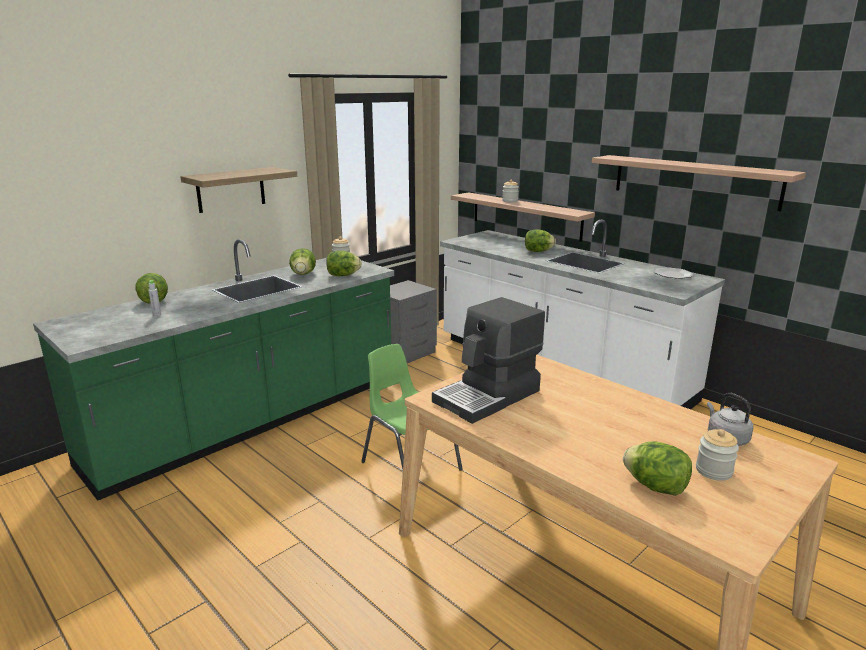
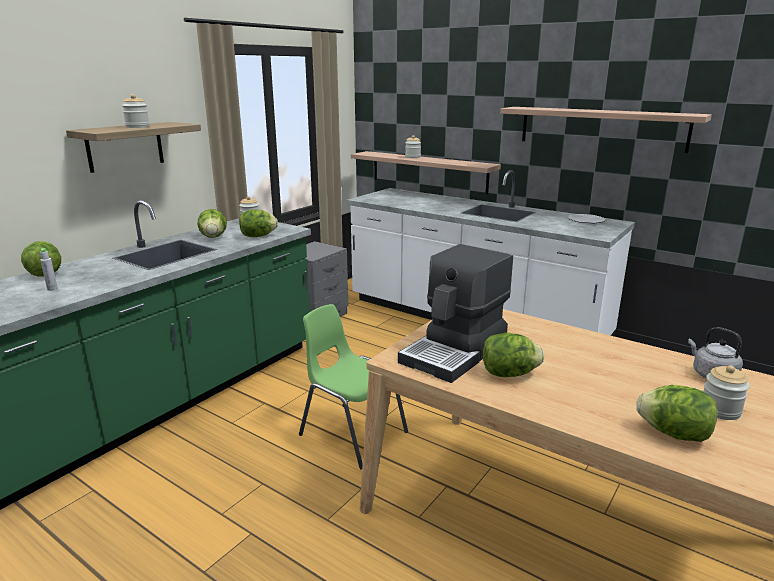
camera: 10 degrees left, 0 degrees up
lettuce [525,229,556,252] -> lettuce moved to [483,332,544,377]
none -> jar [122,94,150,128]

